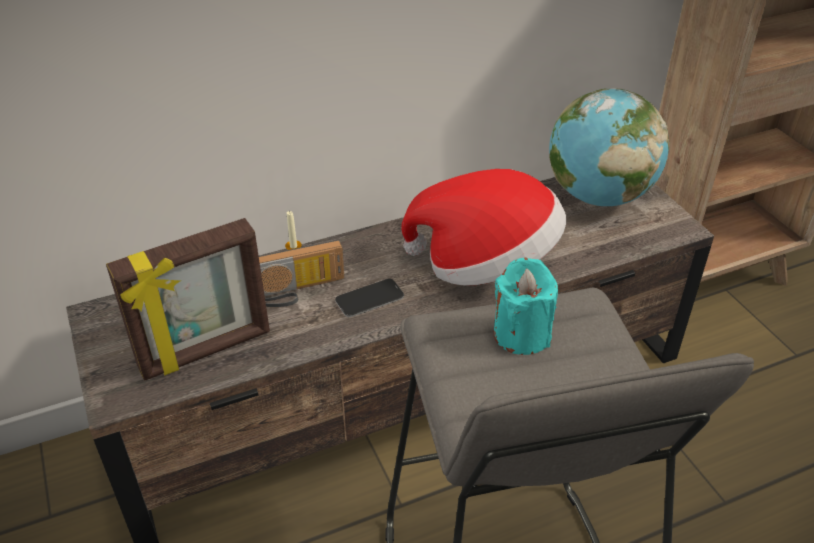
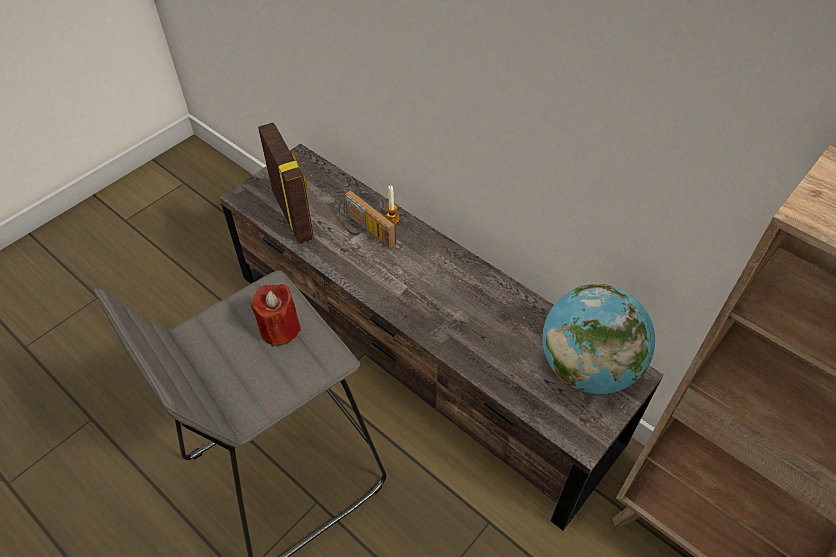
camera: 65 degrees right, 10 degrees up
picture frame [106,218,270,381] -> picture frame turned 150 degrees counterclockwise [258,123,314,244]
phone [335,279,404,317] -> none
hat [401,169,566,286] -> none
turquoise candle [494,258,558,355] -> red candle [251,284,301,347]

